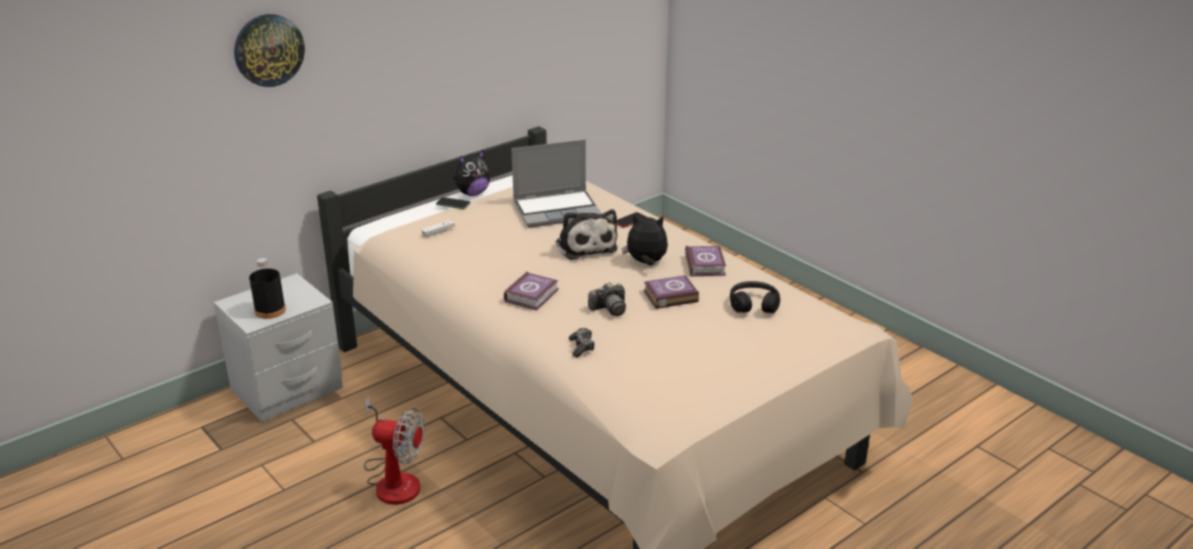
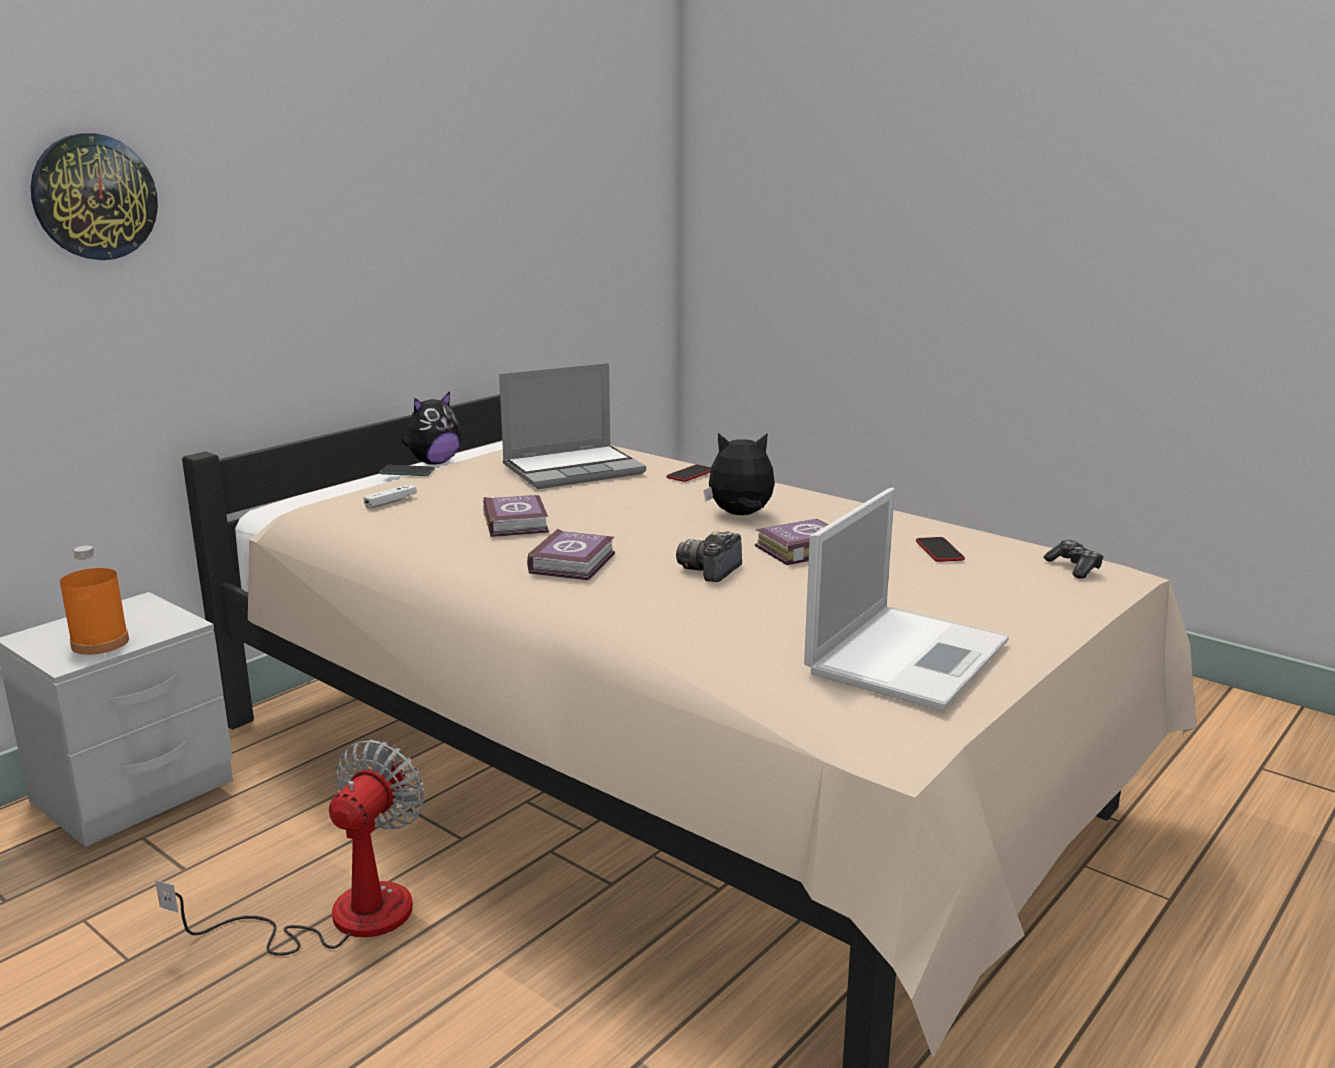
camera: 10 degrees left, 10 degrees down
black bottle [249,258,286,319] -> orange bottle [60,545,129,655]
fan [364,396,425,505] -> fan turned 75 degrees counterclockwise [155,740,425,956]
plush toy [556,209,618,260] -> none
game controller [569,328,595,357] -> game controller moved to [1043,540,1104,579]
camera [588,282,626,316] -> camera turned 150 degrees clockwise [676,531,742,582]
book [685,246,726,276] -> book moved to [483,495,549,537]
black headphones [730,281,780,313] -> phone [916,537,965,562]
none -> laptop [804,488,1009,711]

